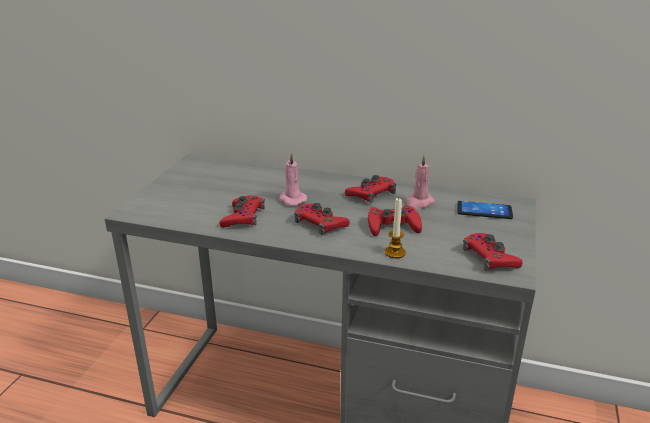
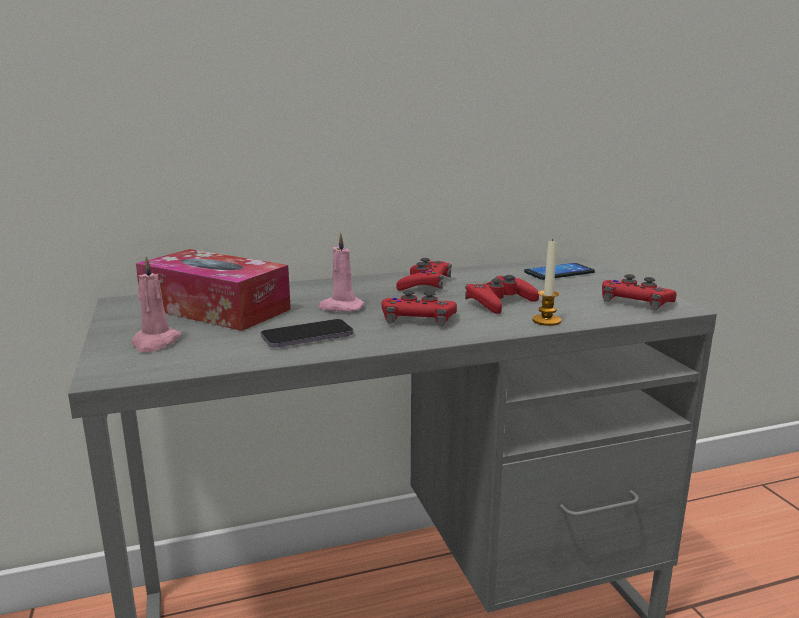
camera: 35 degrees left, 10 degrees down
red game controller [219,195,265,228] -> phone [261,319,354,347]
pink candle [406,155,435,209] -> pink candle moved to [131,256,182,352]
none -> tissue box [136,249,291,331]

